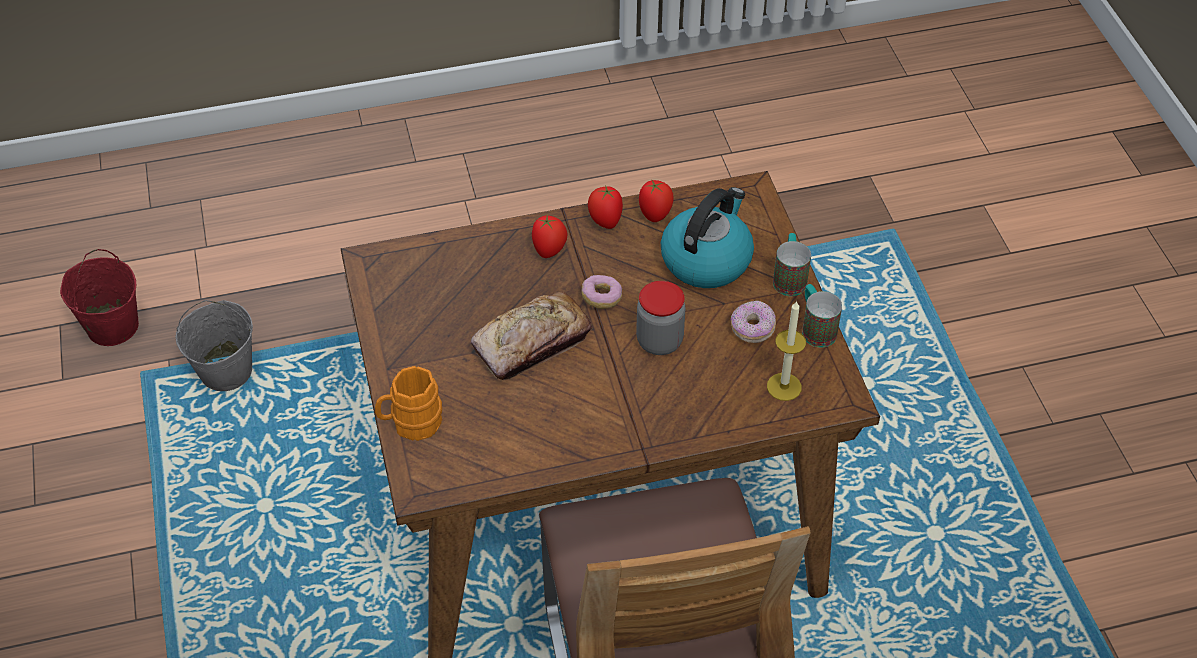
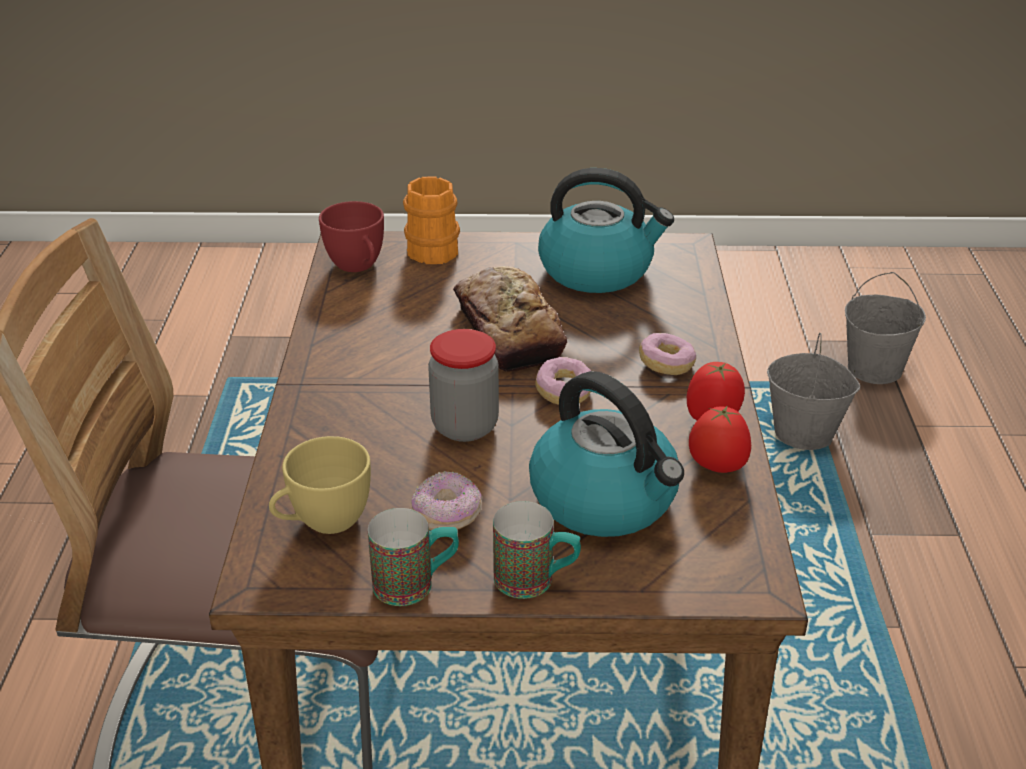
camera: 105 degrees right, 15 degrees down
red bucket [60,249,139,346] -> grey bucket [845,272,926,384]
tomato [532,214,567,258] -> donut [639,333,696,375]
candle [767,301,806,401] -> yellow cup [269,436,371,534]
none -> red cup [319,201,384,272]
none -> kettle [538,168,674,293]

